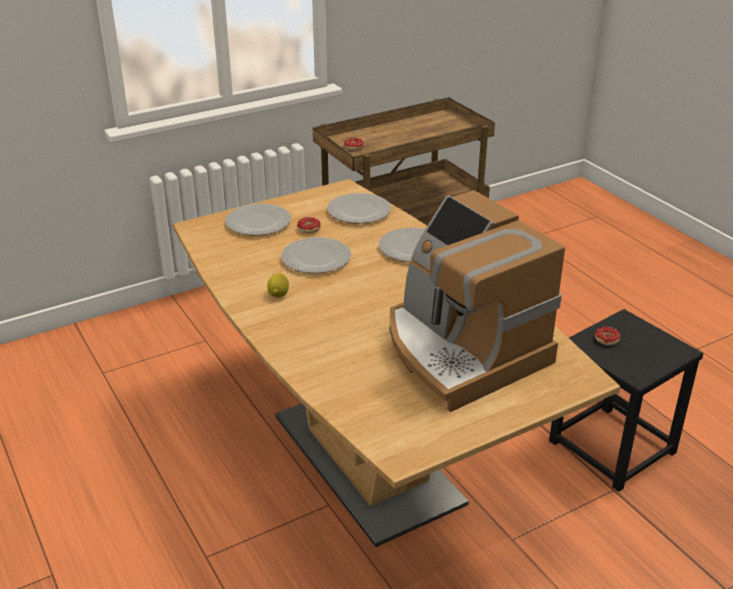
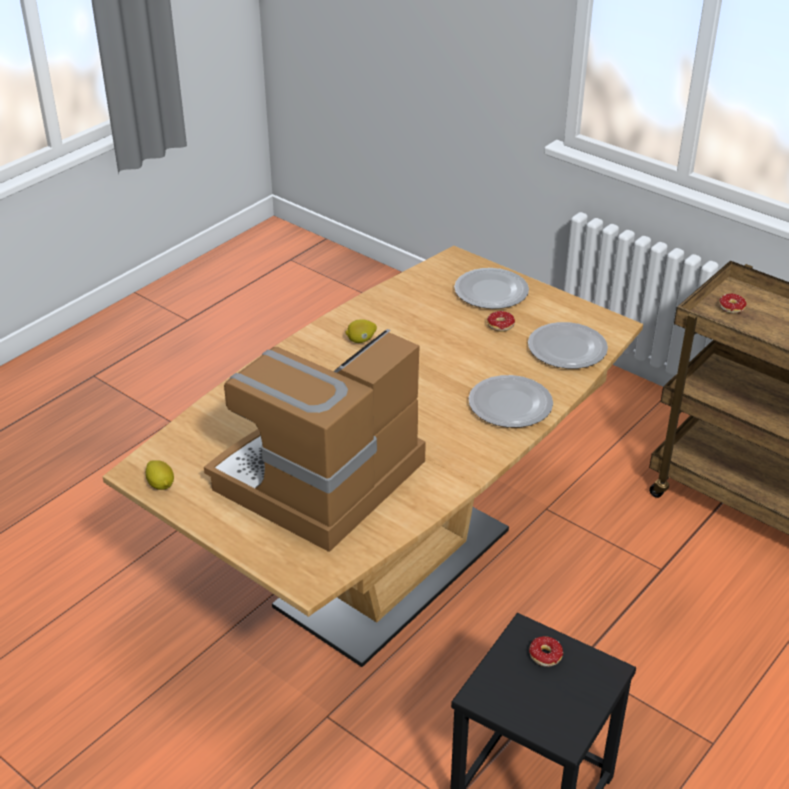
camera: 70 degrees right, 5 degrees up
plate [281,237,351,273] -> none
none -> lemon [146,461,174,490]

